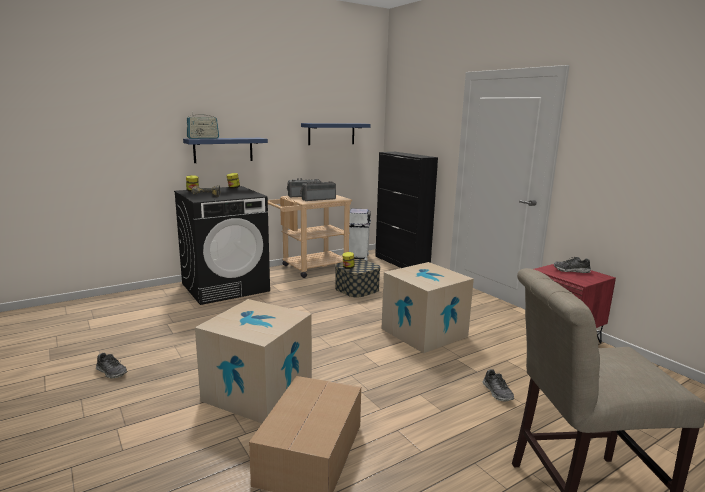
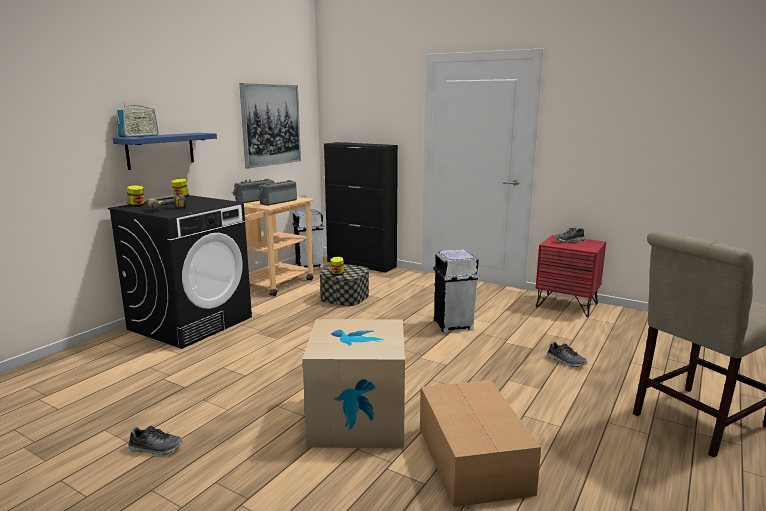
camera: 25 degrees left, 0 degrees up
blue shelf [301,123,371,145] -> picture [239,83,301,169]
cardboard box [381,262,474,353] -> white trash can [433,249,480,333]

